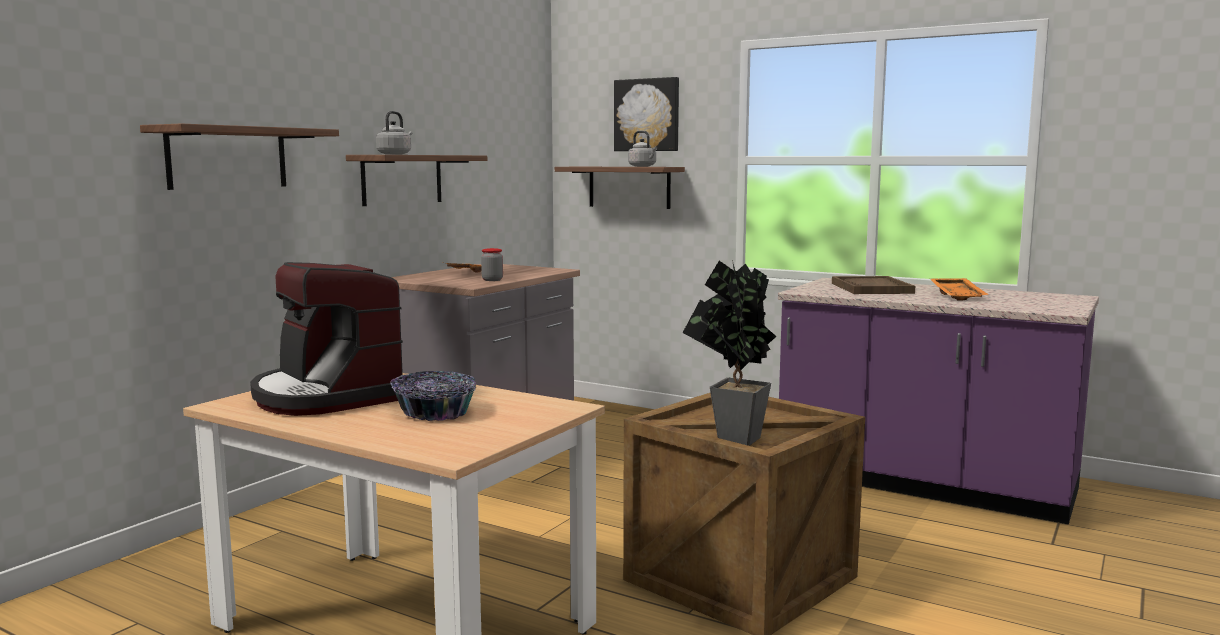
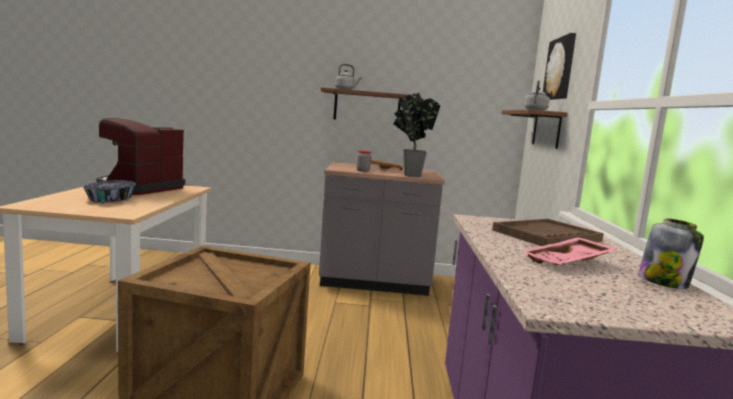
camera: 60 degrees right, 0 degrees up
shelf [140,124,339,190] -> none
potted plant [683,260,777,446] -> potted plant moved to [393,93,441,177]
orange tray [930,278,989,301] -> pink tray [521,237,617,265]
none -> jar [638,218,704,289]

